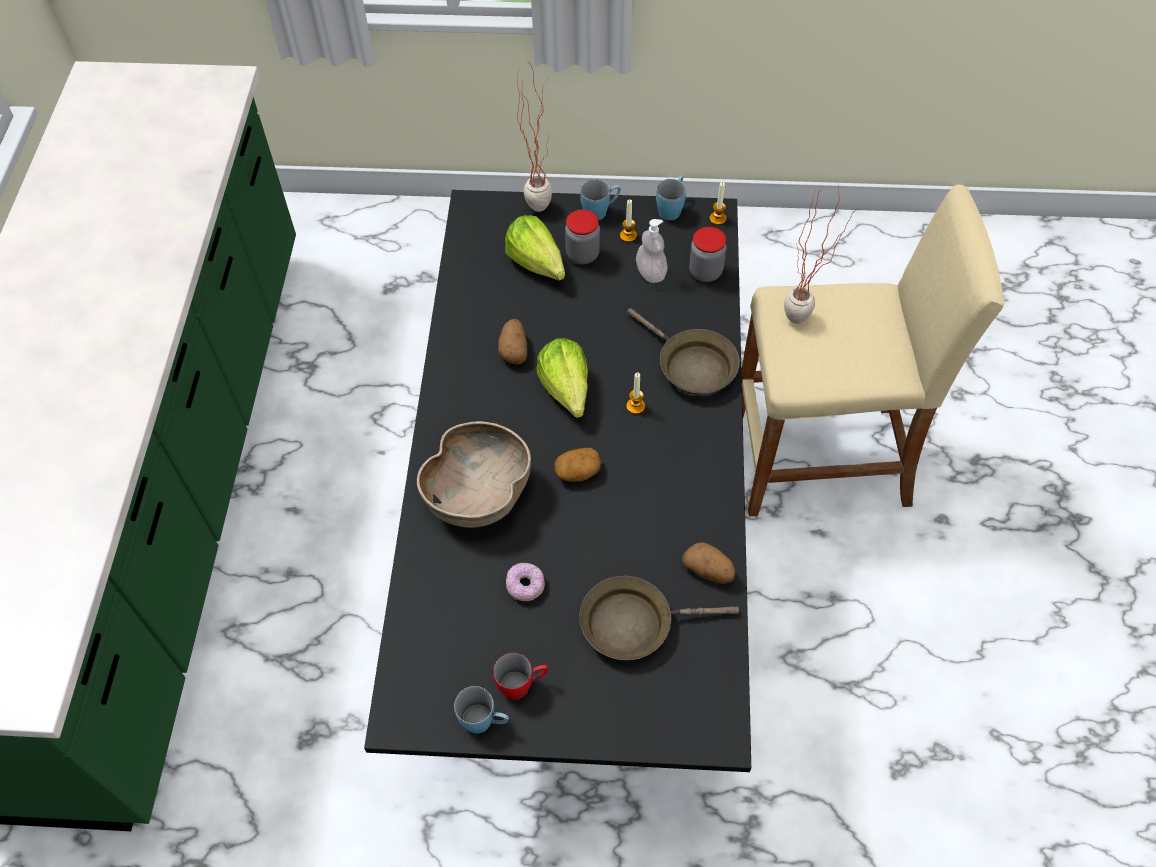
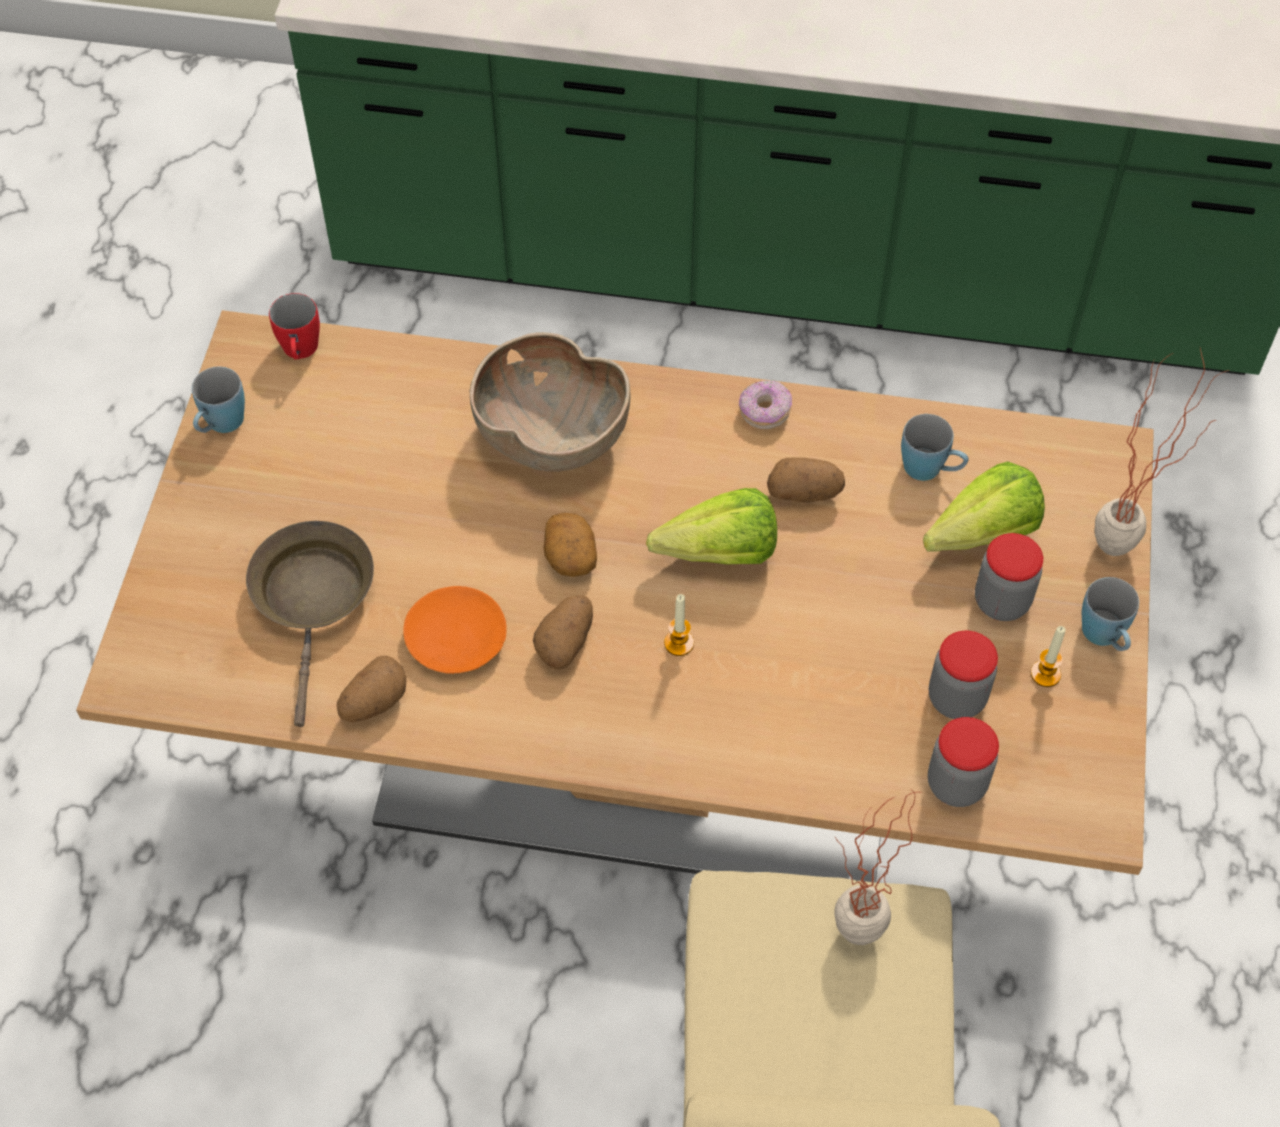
camera: 95 degrees right, 0 degrees up
black dining table [364,190,751,772] -> beige dining table [76,310,1154,883]
red mug [493,653,548,700] -> red mug moved to [269,293,320,359]
donut [506,563,545,601] -> donut moved to [739,380,792,430]
brown frying pan [627,308,740,395] -> none
soap dispenser [636,219,668,283] -> jar [929,631,998,719]
blue mug [656,176,686,220] -> blue mug moved to [901,414,969,481]
candle [710,182,726,225] -> none
none -> orange plate [403,586,507,674]
none -> potato [533,595,593,670]

